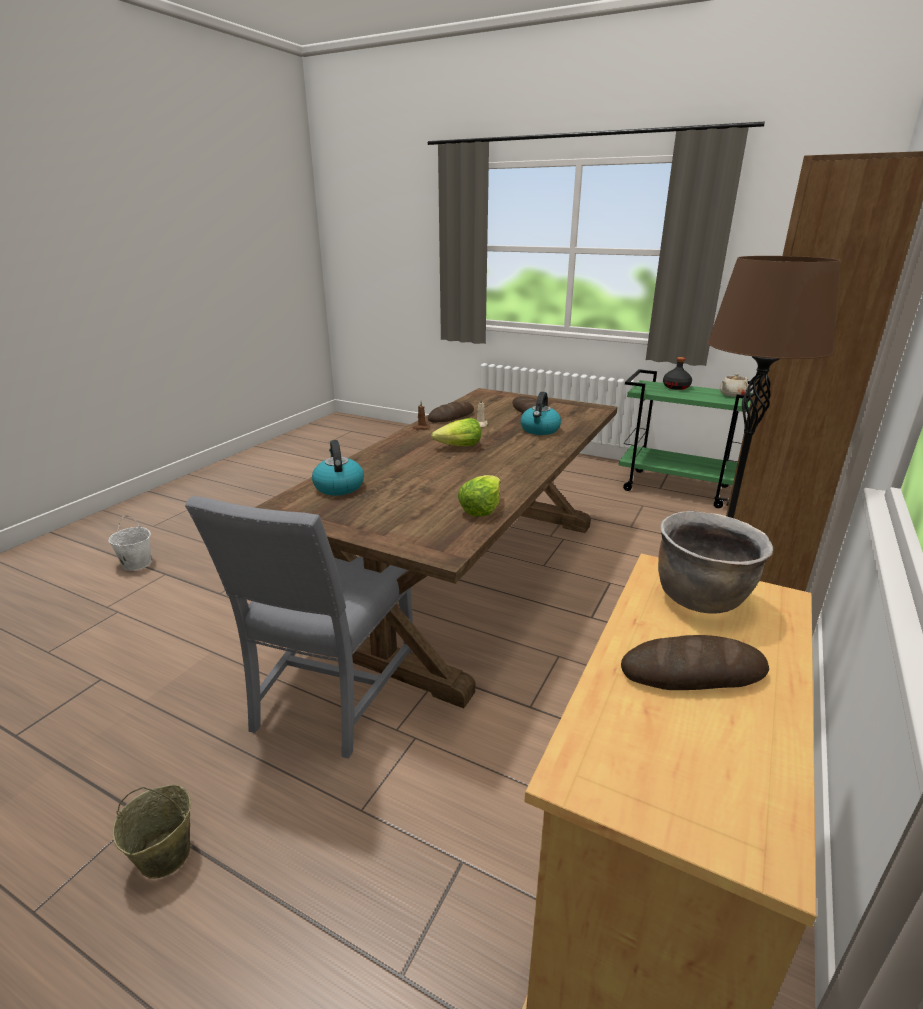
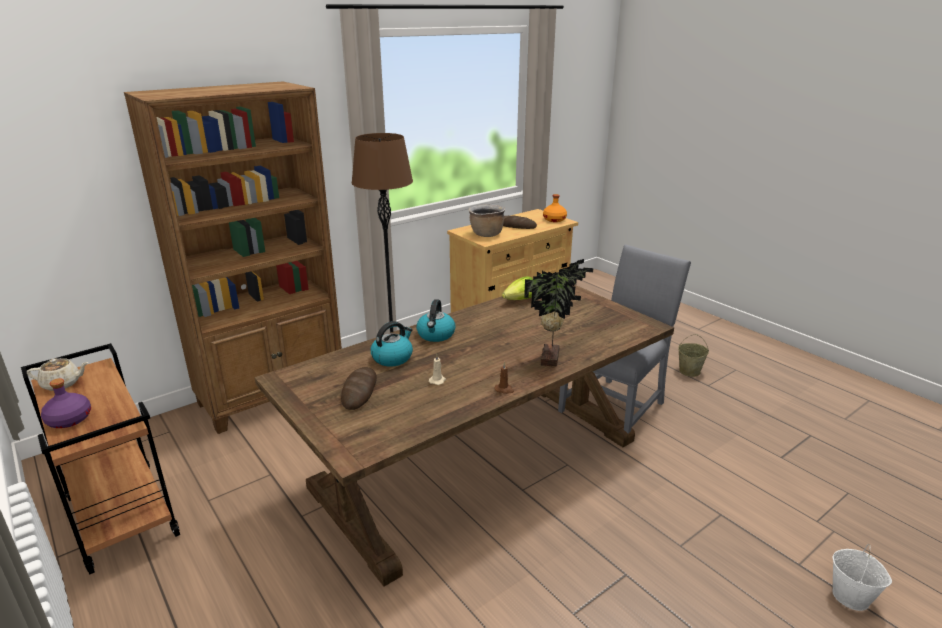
camera: 155 degrees left, 0 degrees up
kettle [312,440,364,496] -> kettle moved to [416,299,456,342]
bread [428,402,474,423] -> none
lettuce [431,418,481,446] -> none
green cart [619,369,753,508] -> brown cart [21,343,180,575]
black bottle [663,357,692,390] -> purple bottle [41,378,91,428]
none -> potted plant [524,259,593,367]
none -> orange bottle [543,194,567,222]

